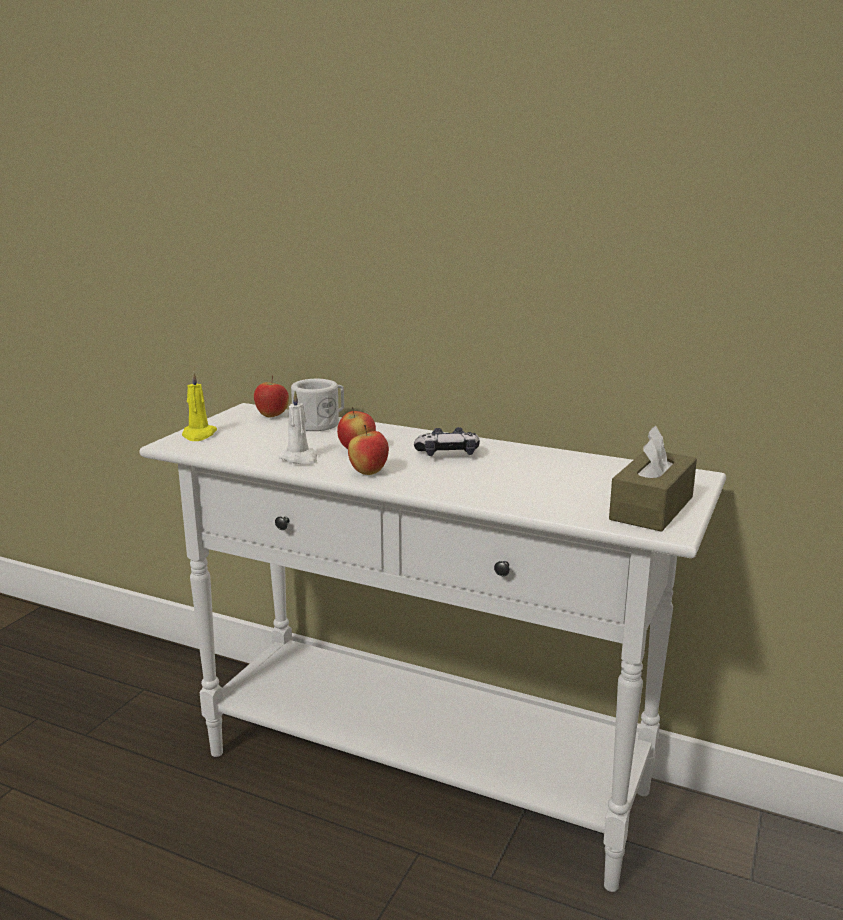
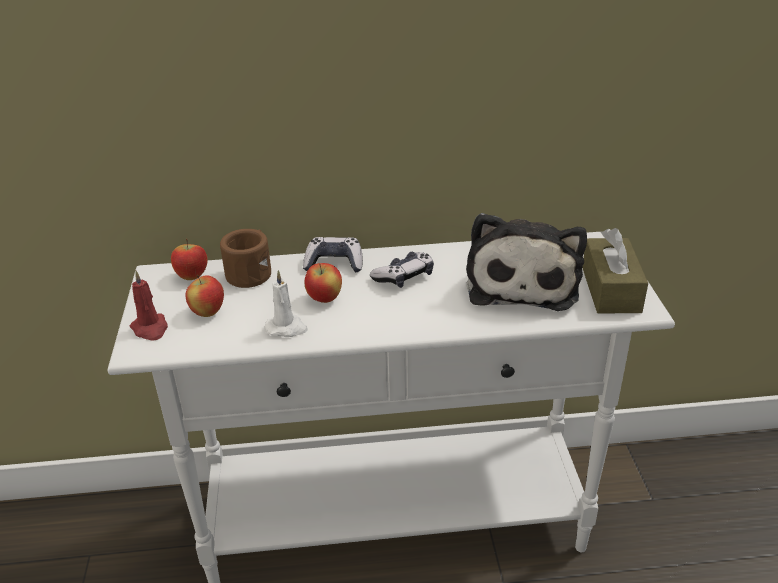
camera: 30 degrees left, 15 degrees up
yellow candle [182,371,217,441] -> red candle [129,271,168,341]
white mug [291,379,344,431] -> brown mug [220,229,271,288]
apple [348,425,389,475] -> apple moved to [185,275,224,317]
none -> game controller [303,237,363,272]
none -> plush toy [466,213,587,311]

